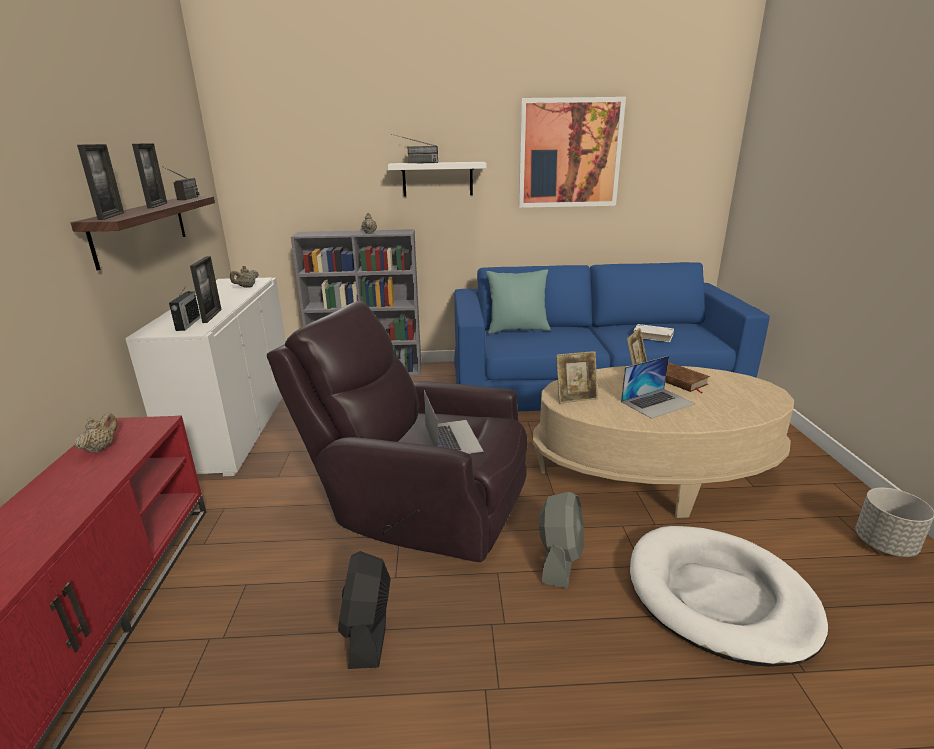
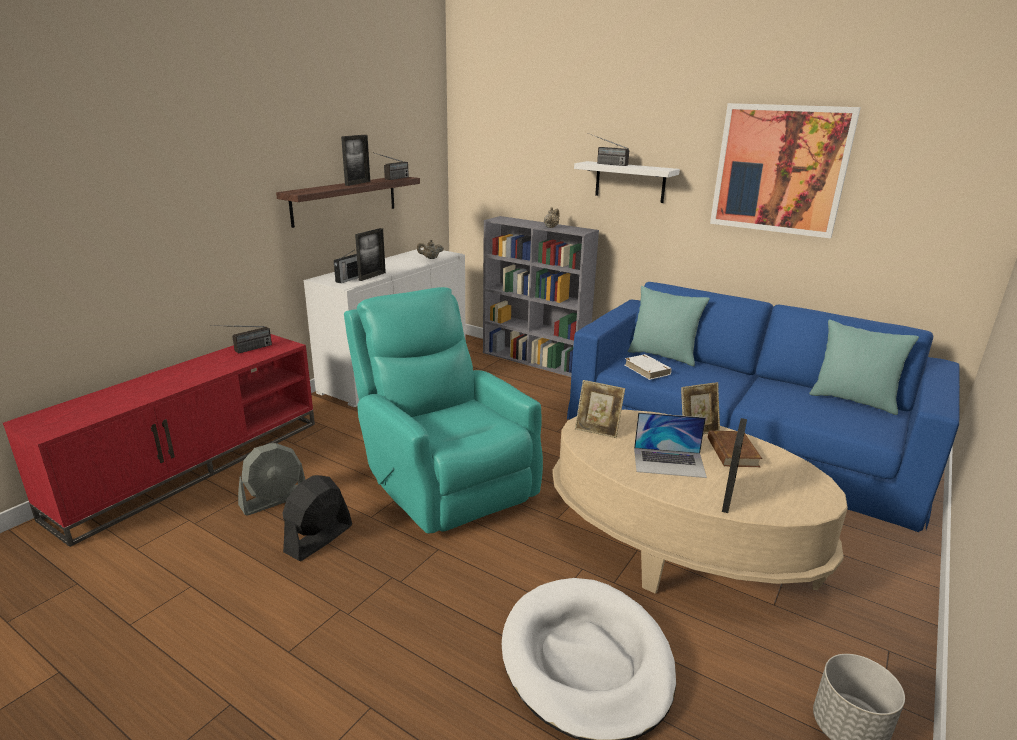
camera: 35 degrees right, 0 degrees up
beige teapot [75,413,118,453] -> radio [210,325,272,353]
picture frame [77,144,124,220] -> picture frame moved to [722,418,747,513]
brown armchair [267,301,528,562] -> turquoise armchair [344,287,543,533]
laptop [424,390,483,454] -> none
grey fan [539,492,584,588] -> grey fan moved to [238,443,305,515]
white book [631,324,674,342] -> white book moved to [625,354,672,380]
none -> turquoise pillow [809,319,919,415]

